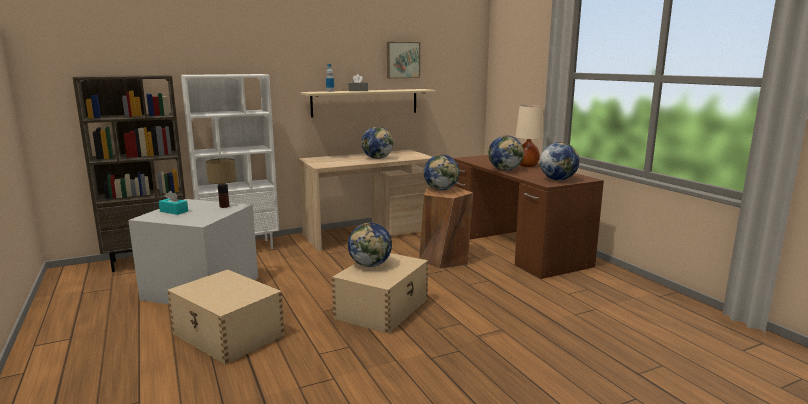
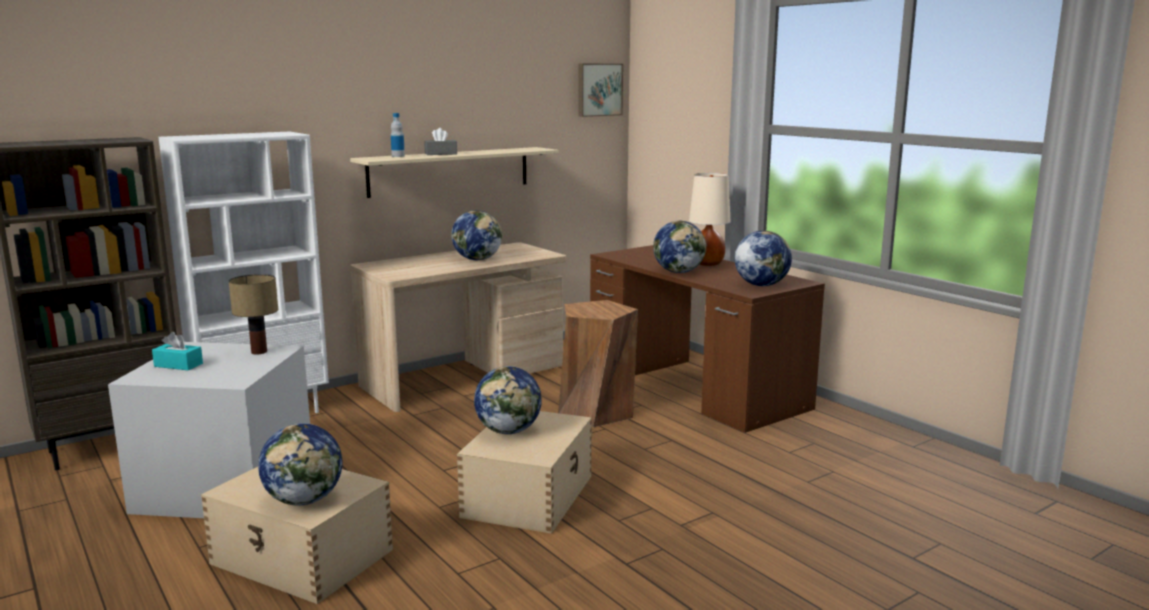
camera: 10 degrees left, 0 degrees up
picture [387,42,420,78] -> picture moved to [579,64,623,117]
globe [424,154,459,190] -> globe moved to [258,423,343,506]

